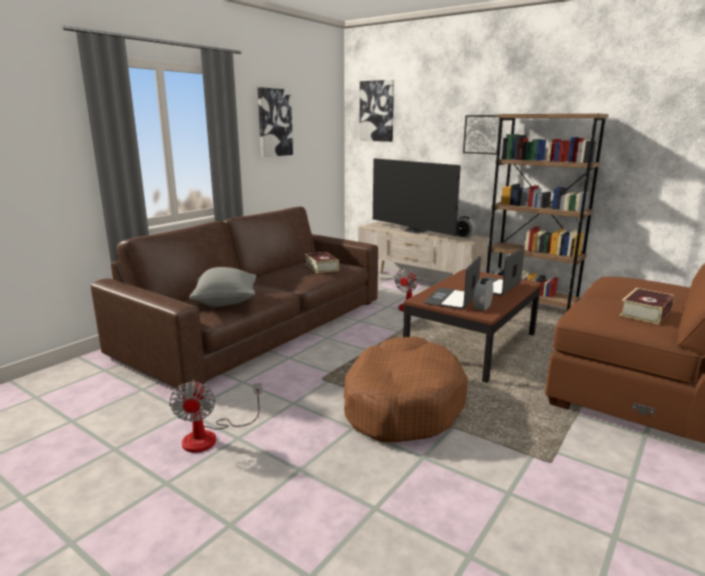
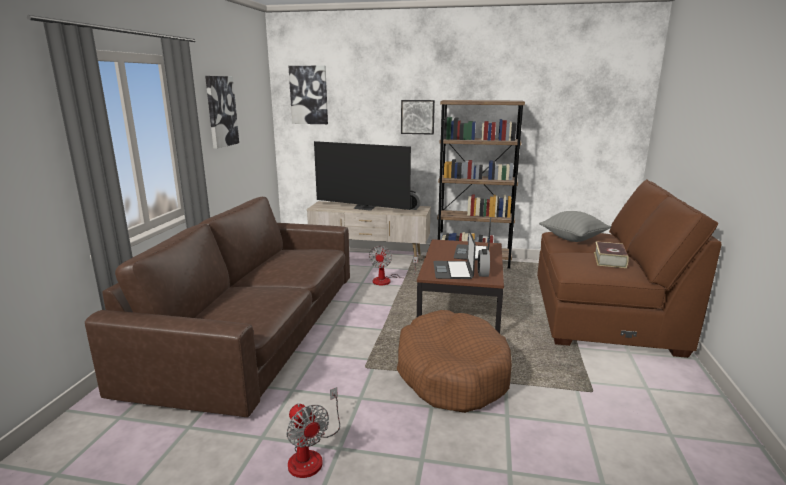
camera: 25 degrees left, 0 degrees up
grey pillow [189,267,256,307] -> grey pillow moved to [539,211,611,242]
book [305,252,339,273] -> none

